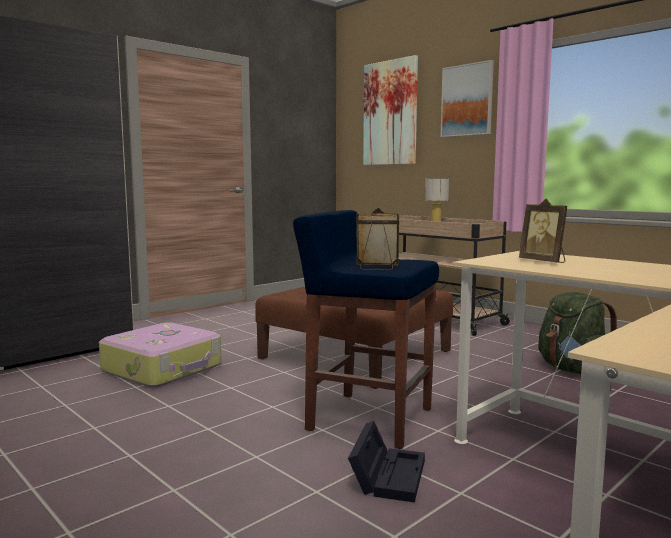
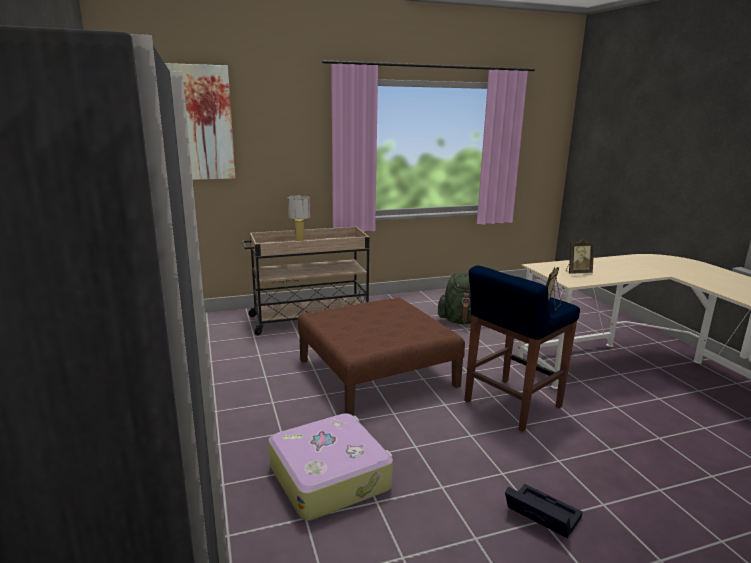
camera: 65 degrees left, 10 degrees up
black storage box [348,421,425,502] -> black storage box moved to [505,484,583,539]
picture [441,60,494,137] -> none

